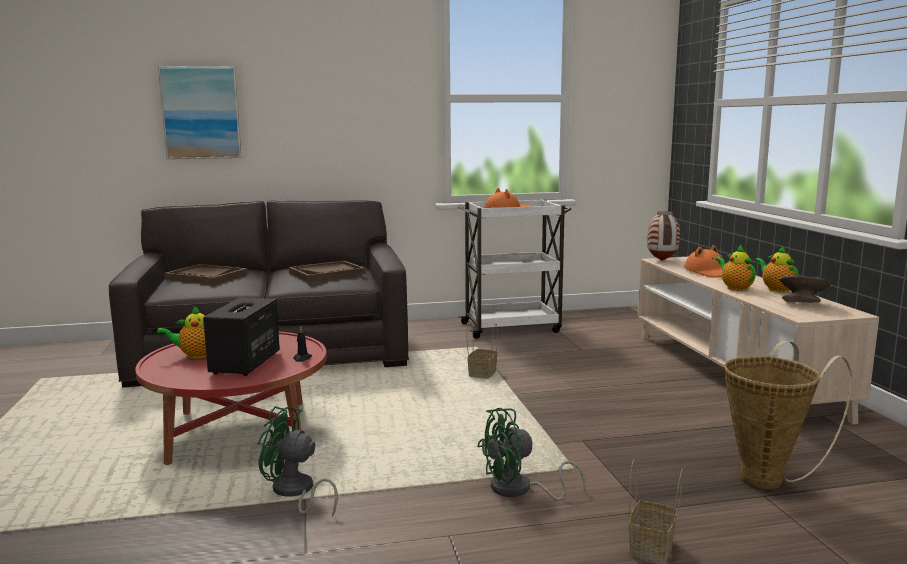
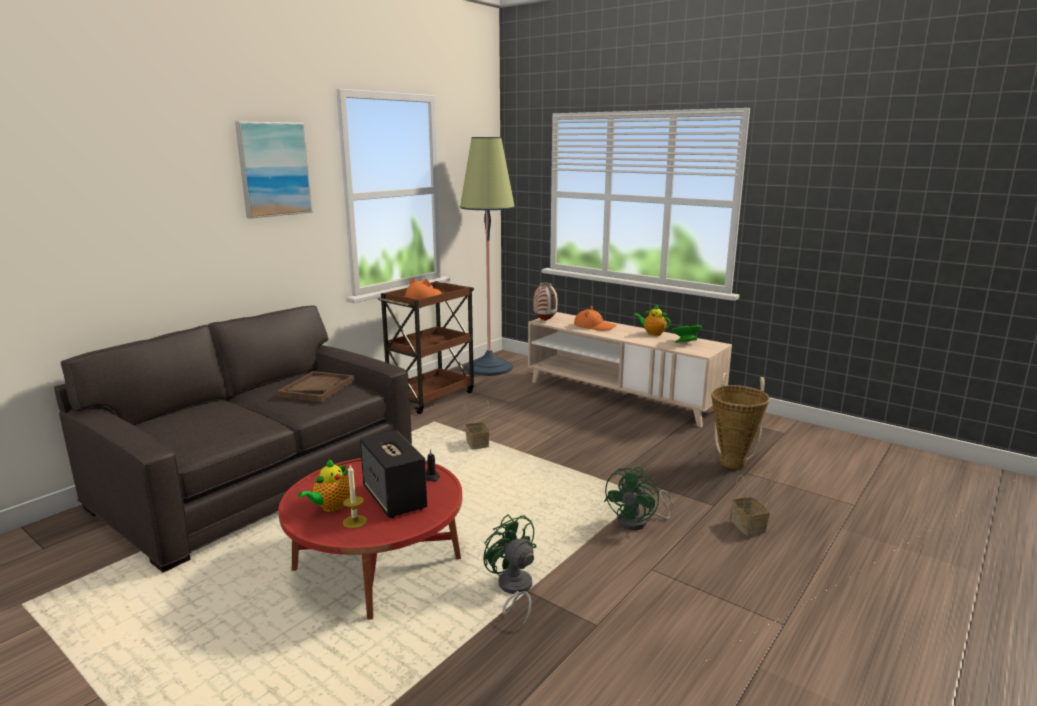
camera: 40 degrees left, 5 degrees up
picture [158,66,242,159] -> picture moved to [235,121,313,219]
brown tray [164,264,248,284] -> none
green fan [258,406,338,517] -> green fan turned 75 degrees clockwise [483,514,536,628]
white cart [458,200,572,339] -> brown cart [378,281,474,414]
teapot [715,245,756,291] -> none
grey bowl [780,276,831,303] -> green bowl [671,325,702,343]
none -> candle [343,465,367,528]
none -> floor lamp [460,137,515,376]

